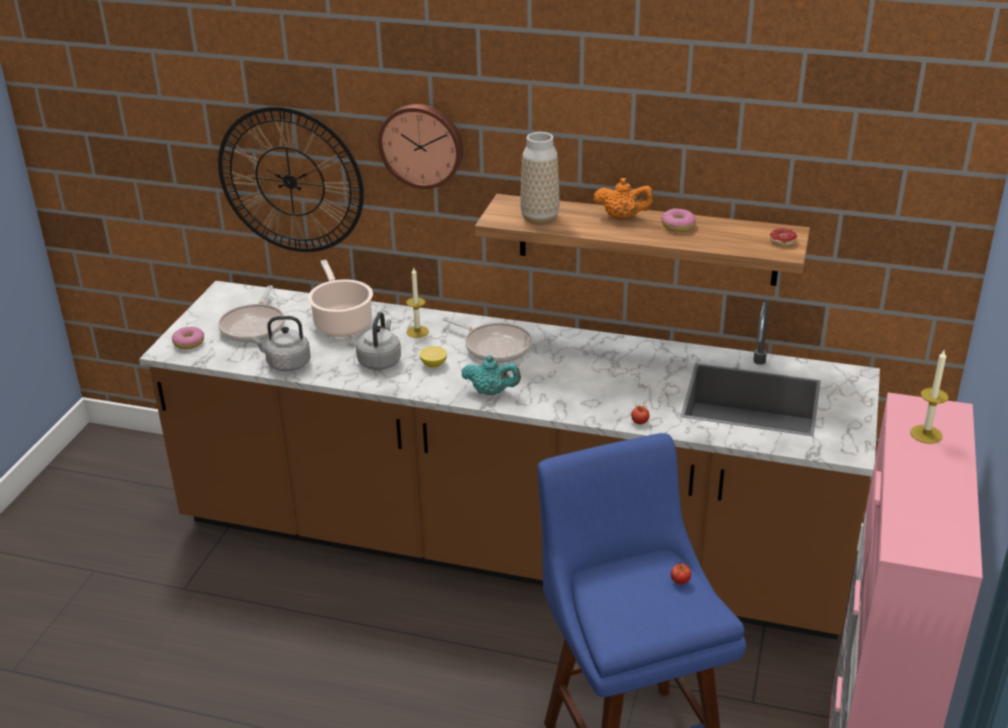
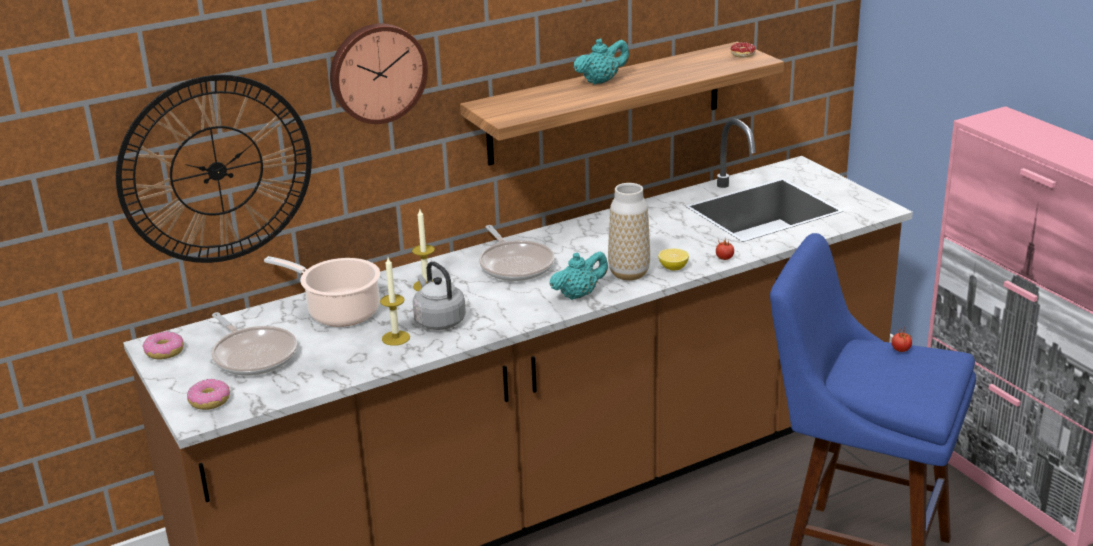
camera: 45 degrees left, 5 degrees down
grey kettle [252,316,310,372] -> none
lemon [419,346,447,368] -> lemon moved to [658,248,689,271]
frying pan [442,317,533,363] -> frying pan turned 75 degrees clockwise [479,225,555,281]
vase [520,132,560,225] -> vase moved to [608,183,650,281]
orange teapot [594,178,654,220] -> turquoise teapot [573,38,629,84]
donut [661,208,696,232] -> donut moved to [143,331,184,359]
candle [910,350,949,444] -> candle moved to [380,258,410,346]

